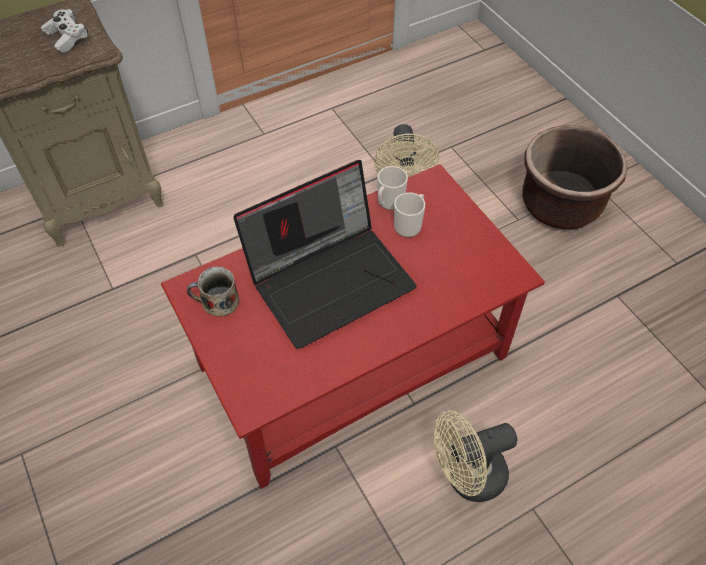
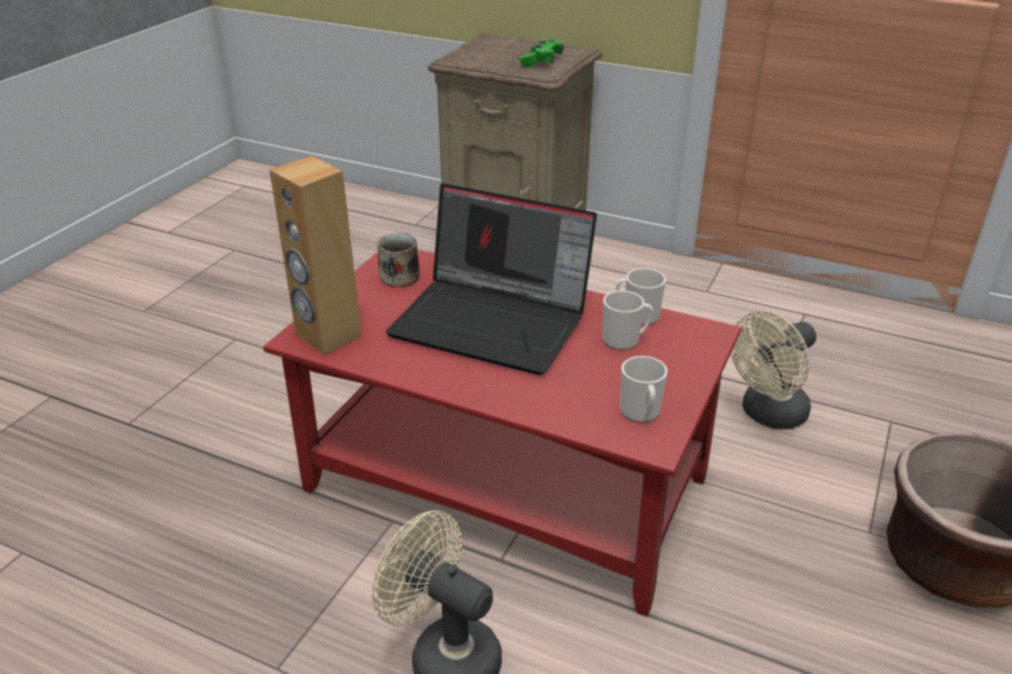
camera: 55 degrees right, 20 degrees down
white game controller [41,9,88,53] -> green game controller [520,39,564,67]
none -> brown speaker [269,156,362,355]
none -> mug [620,356,668,423]

